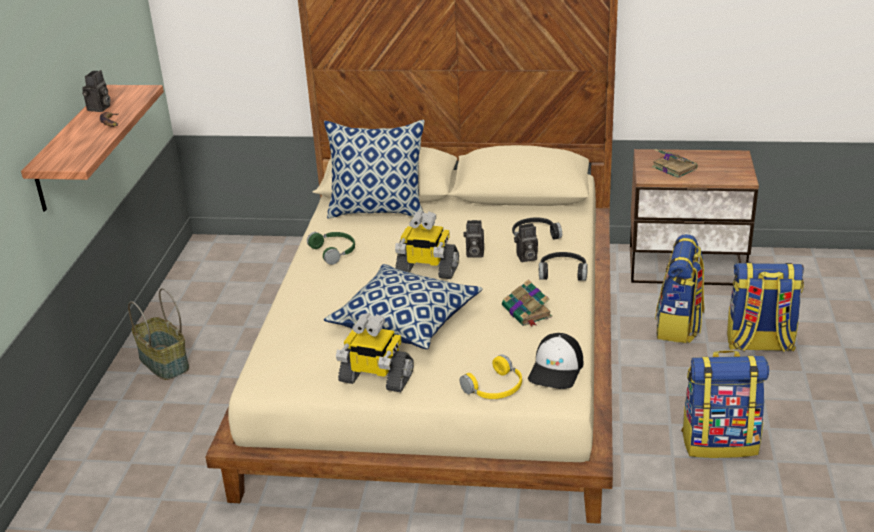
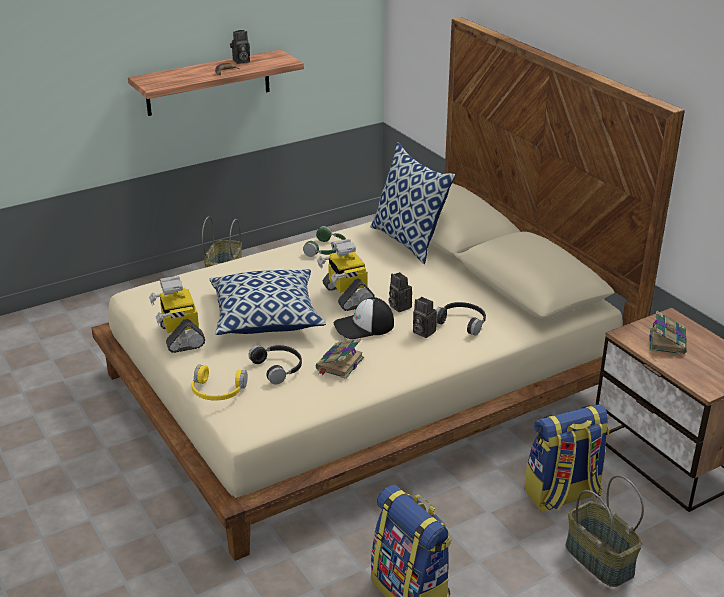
camera: 50 degrees right, 0 degrees up
cap [528,333,583,389] -> cap moved to [334,297,394,339]
black headphones [539,252,588,281] -> black headphones moved to [248,345,302,385]
backpack [727,262,804,352] -> basket [566,475,644,587]

